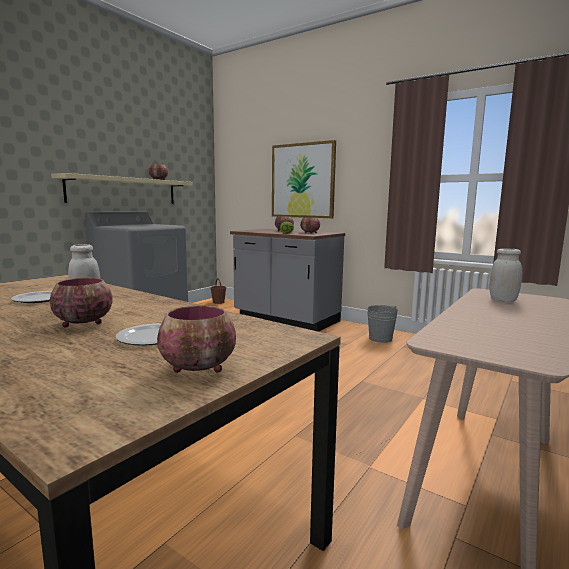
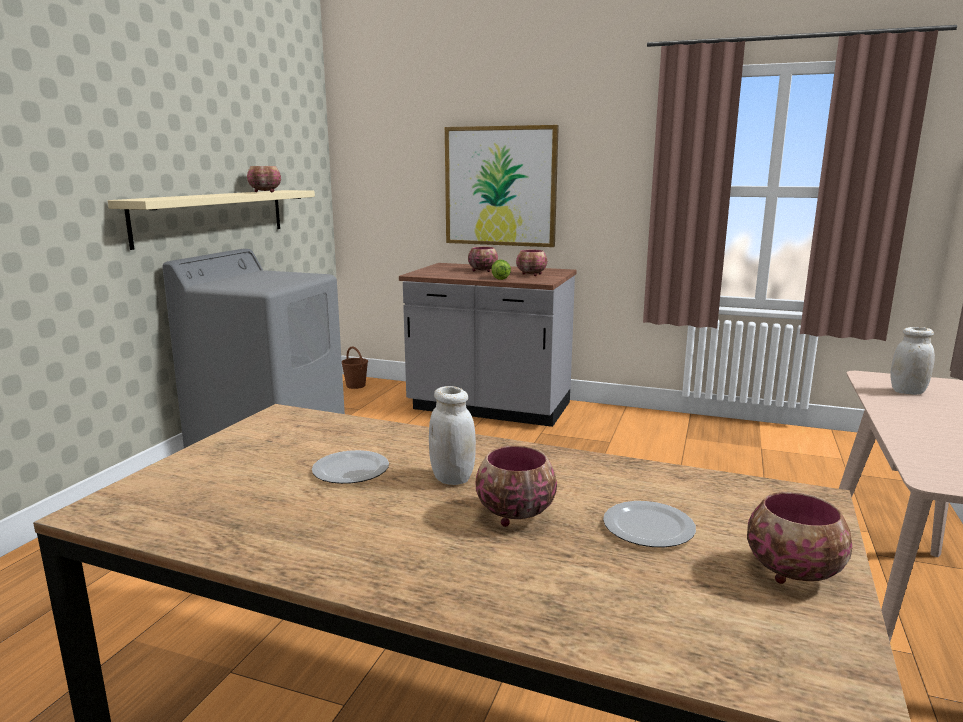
camera: 15 degrees left, 5 degrees up
grey bucket [367,305,398,343] -> none

